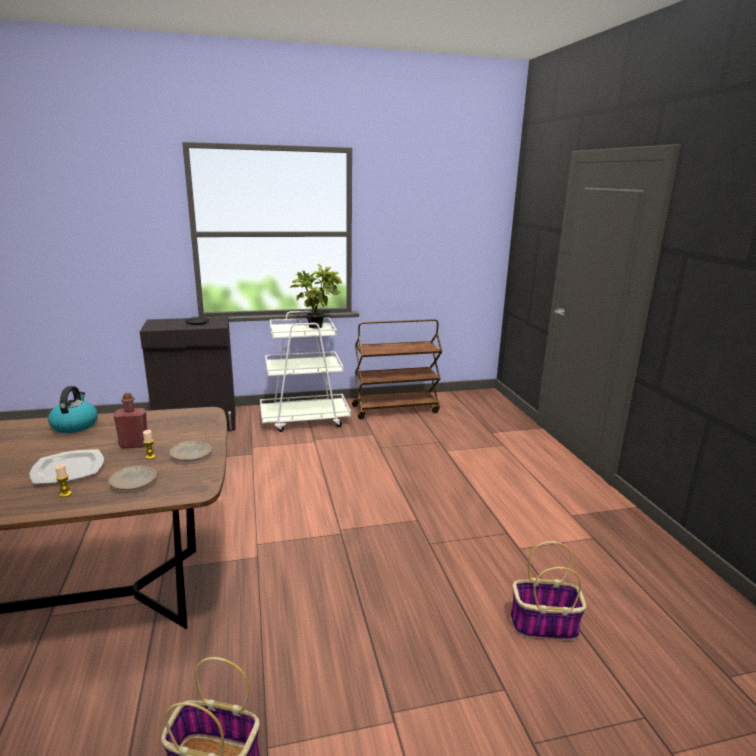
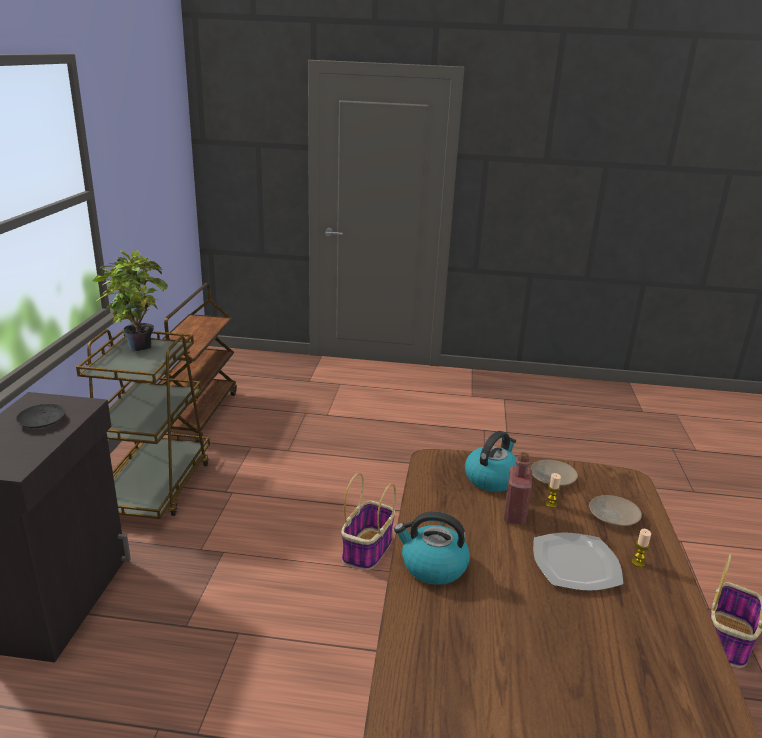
camera: 70 degrees left, 5 degrees up
white cart [260,311,351,432] -> brown cart [76,329,210,519]
basket [510,541,586,640] -> basket moved to [341,473,396,570]
none -> kettle [465,431,517,492]

